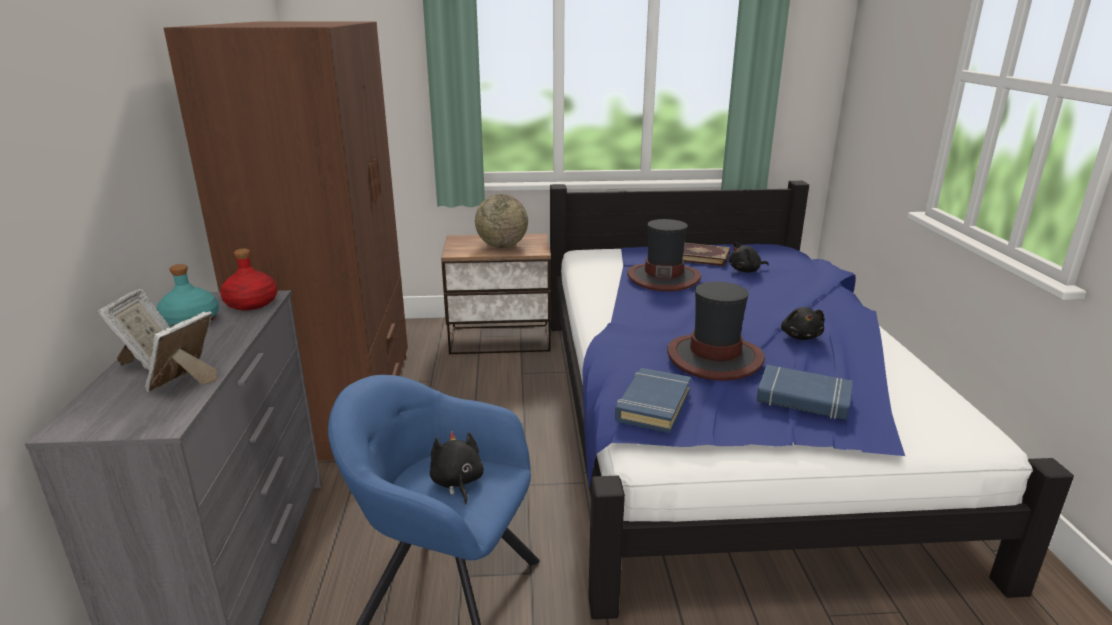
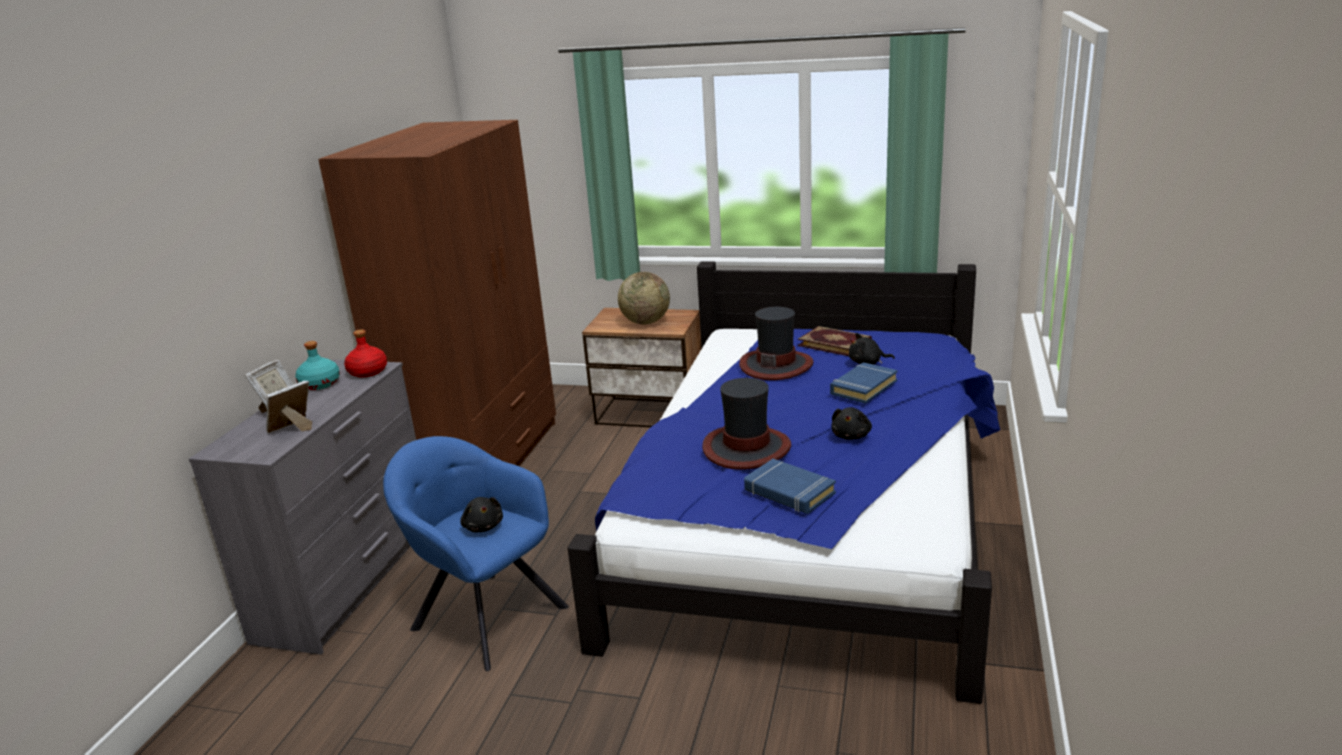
camera: 20 degrees right, 0 degrees up
black plush toy [430,431,484,505] -> black plush toy turned 150 degrees clockwise [460,497,503,532]
blue book [615,368,691,433] -> blue book moved to [830,362,898,404]

